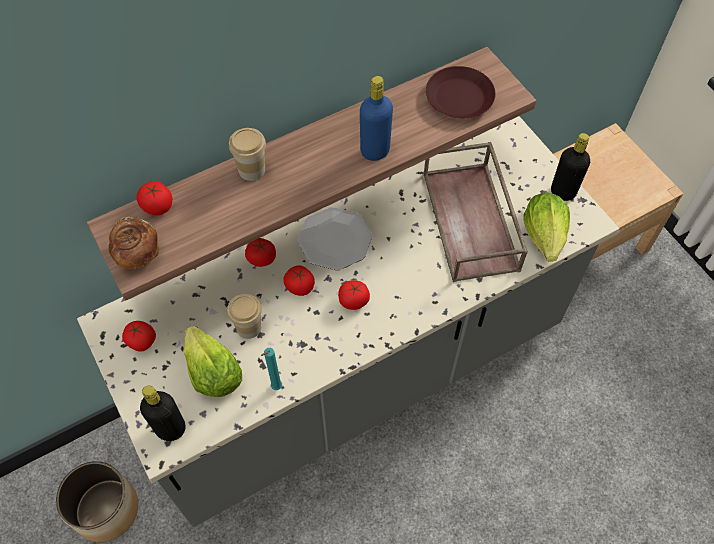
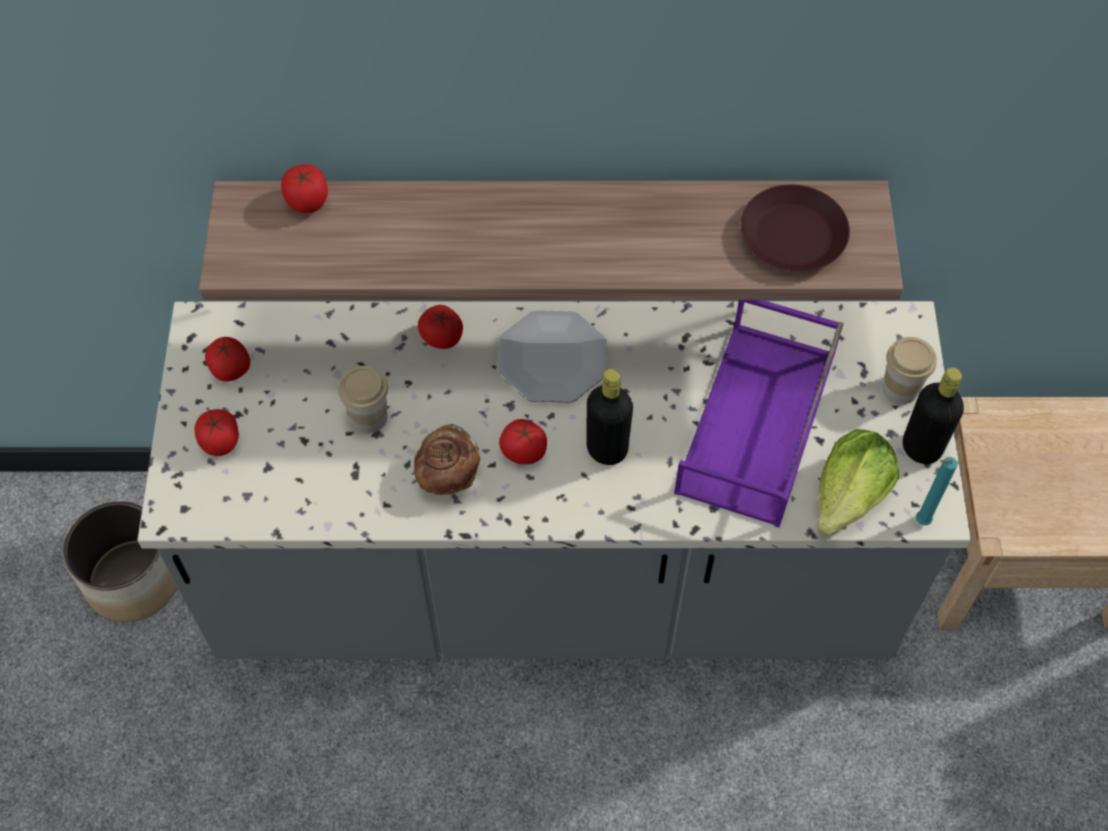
camera: 30 degrees right, 0 degrees up
bread [109,217,159,269] -> bread moved to [414,424,480,495]
black bottle [140,386,186,441] -> black bottle moved to [586,369,633,465]
lettuce [184,326,242,397] -> none
cup [229,128,266,181] -> cup moved to [882,337,937,404]
turquoise candle [261,348,282,390] -> turquoise candle moved to [916,457,958,525]
tomato [283,265,315,296] -> tomato moved to [194,409,239,456]
blue bottle [360,76,393,161] -> none
brown tray [423,142,528,282] -> purple tray [674,300,844,528]

